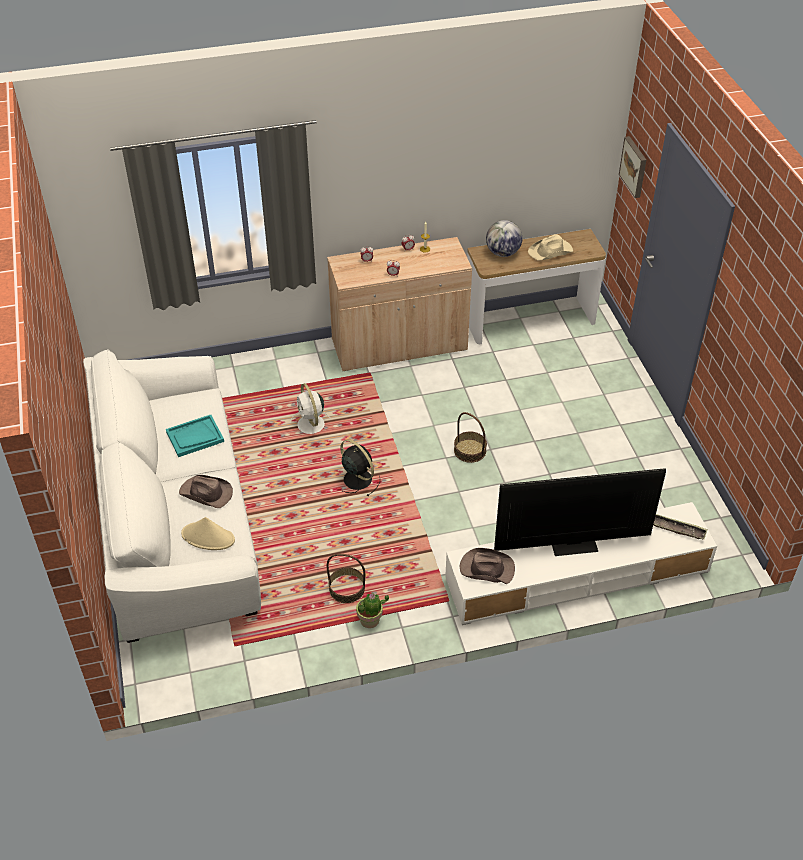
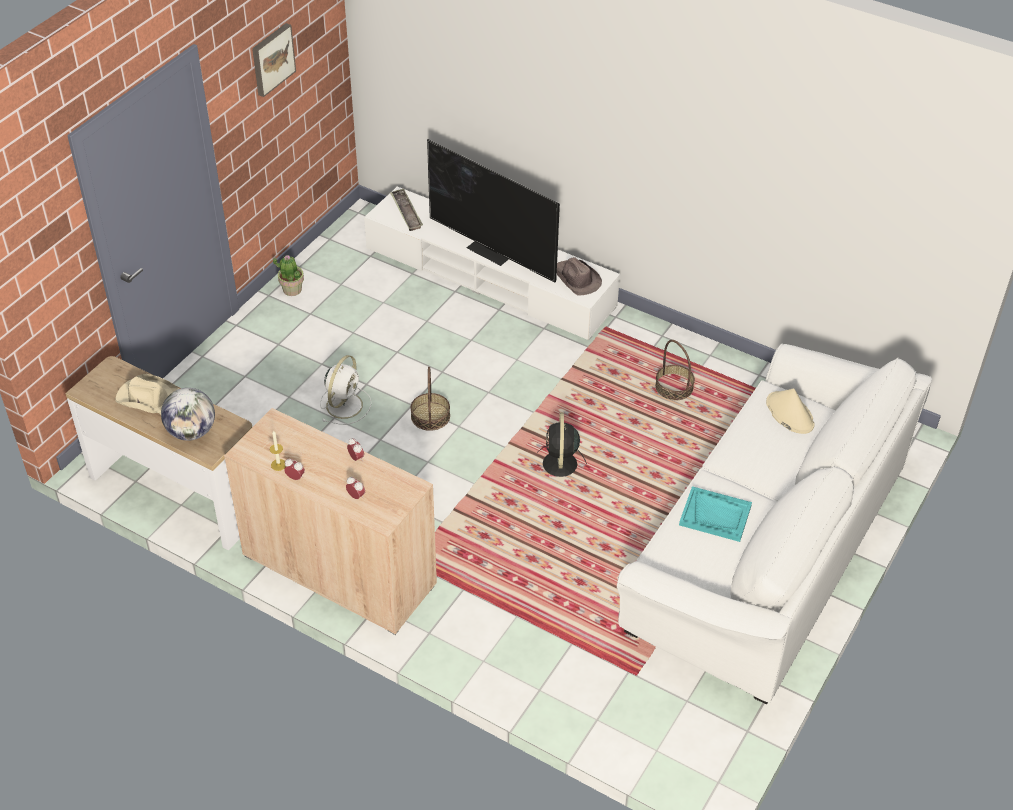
camera: 135 degrees left, 0 degrees up
brown hat [179,475,233,508] -> none
white fan [290,383,330,434] -> white fan moved to [320,355,372,424]
potted plant [356,593,389,628] -> potted plant moved to [273,255,304,296]
picture [619,136,646,198] -> picture moved to [252,23,296,97]

